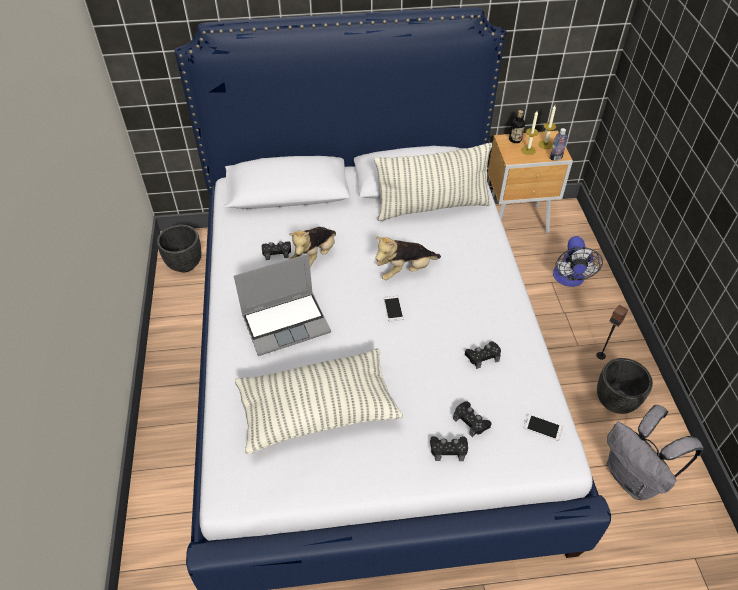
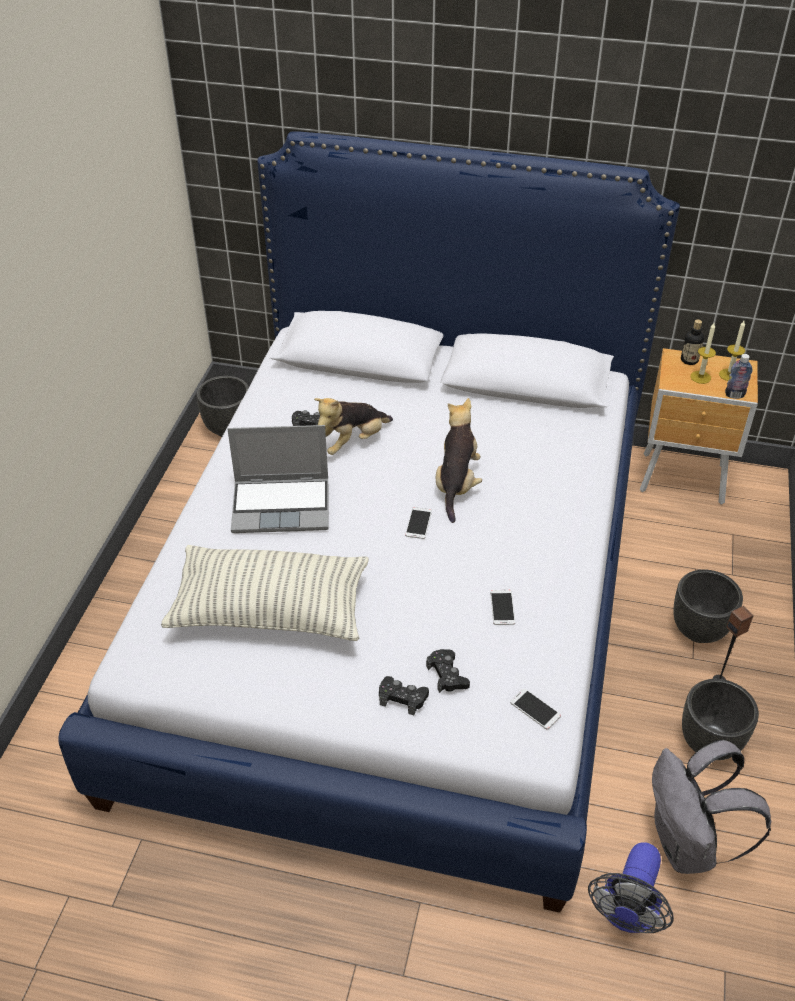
camera: 20 degrees right, 5 degrees down
pillow [374,143,492,221] -> none
plush toy [375,237,441,280] -> plush toy turned 105 degrees clockwise [436,398,482,523]
black game controller [465,342,501,369] -> phone [490,590,515,625]
fan [553,236,603,287] -> fan moved to [588,842,674,933]
none -> black planter [673,570,743,643]

